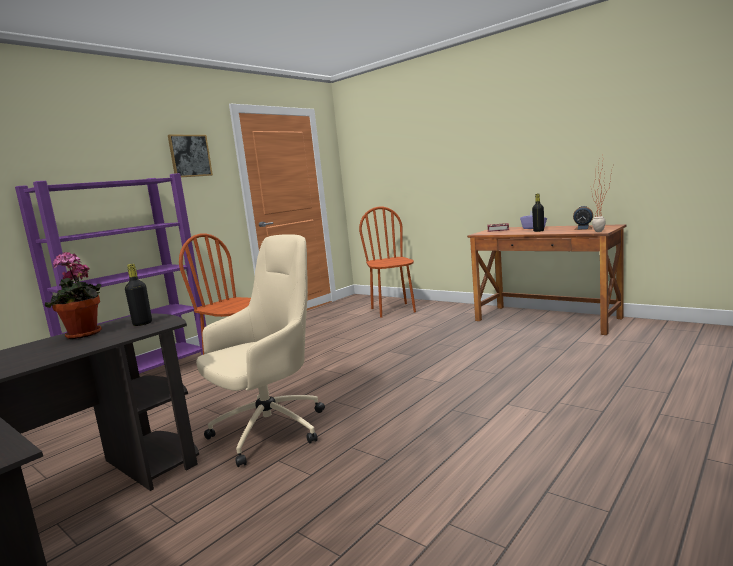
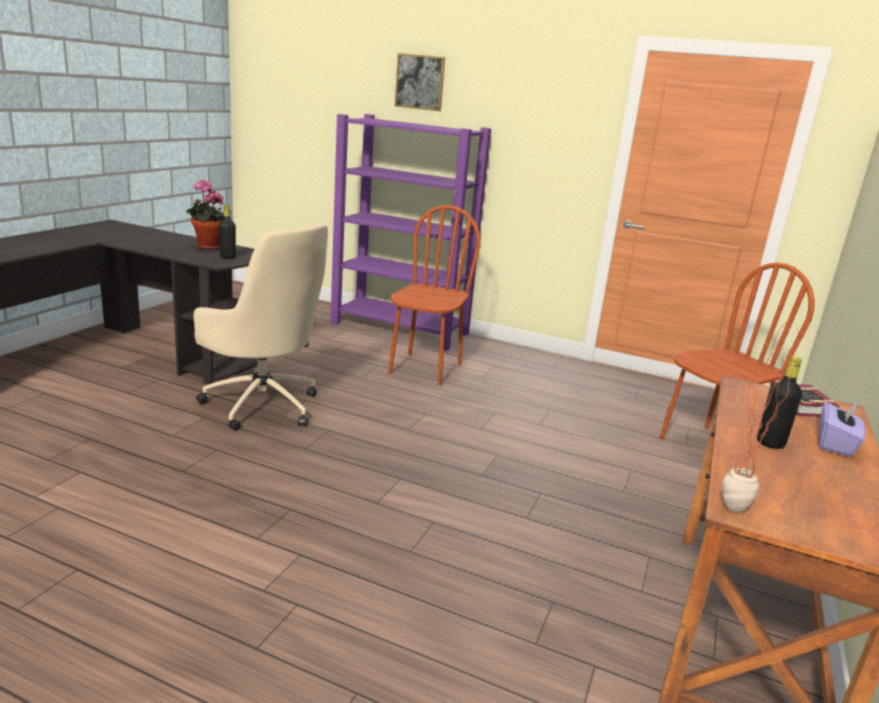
camera: 70 degrees right, 10 degrees up
picture [168,135,213,177] -> picture moved to [395,53,445,111]
alarm clock [573,206,593,230] -> none

